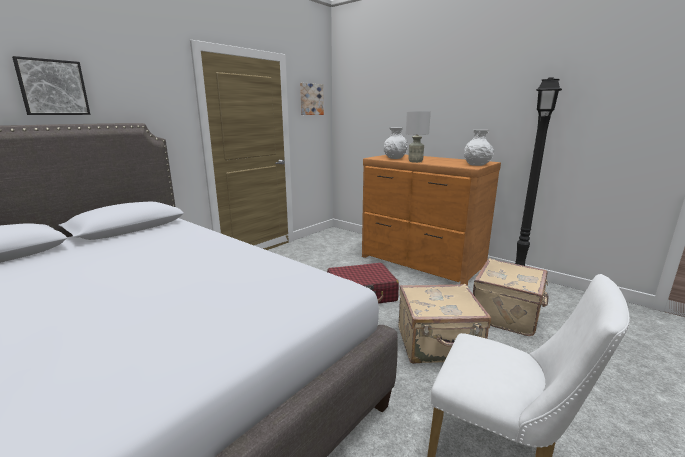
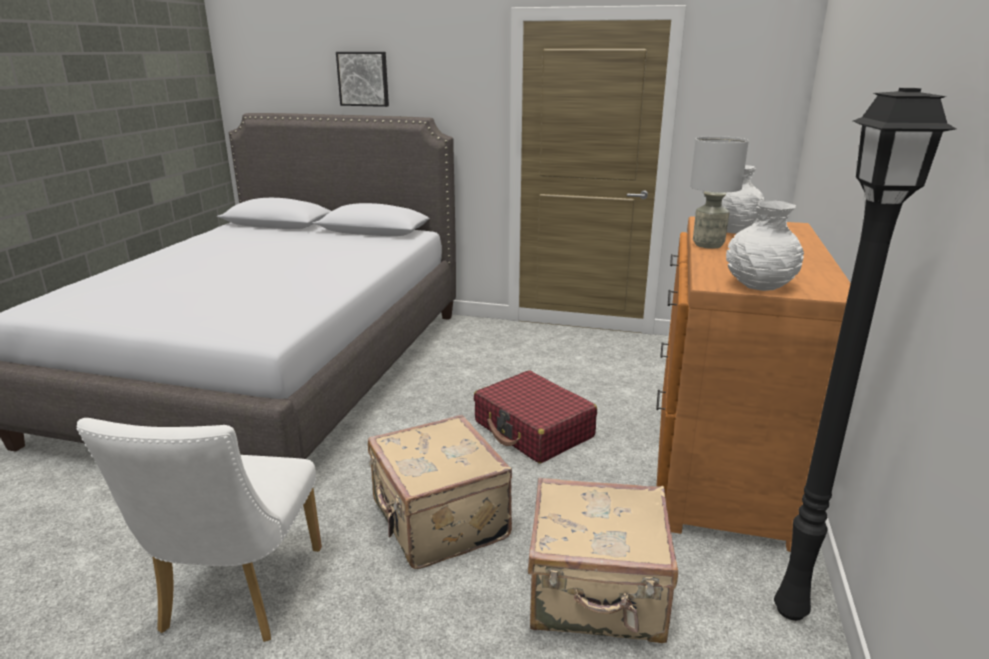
camera: 65 degrees right, 5 degrees up
picture [300,83,324,115] -> none

